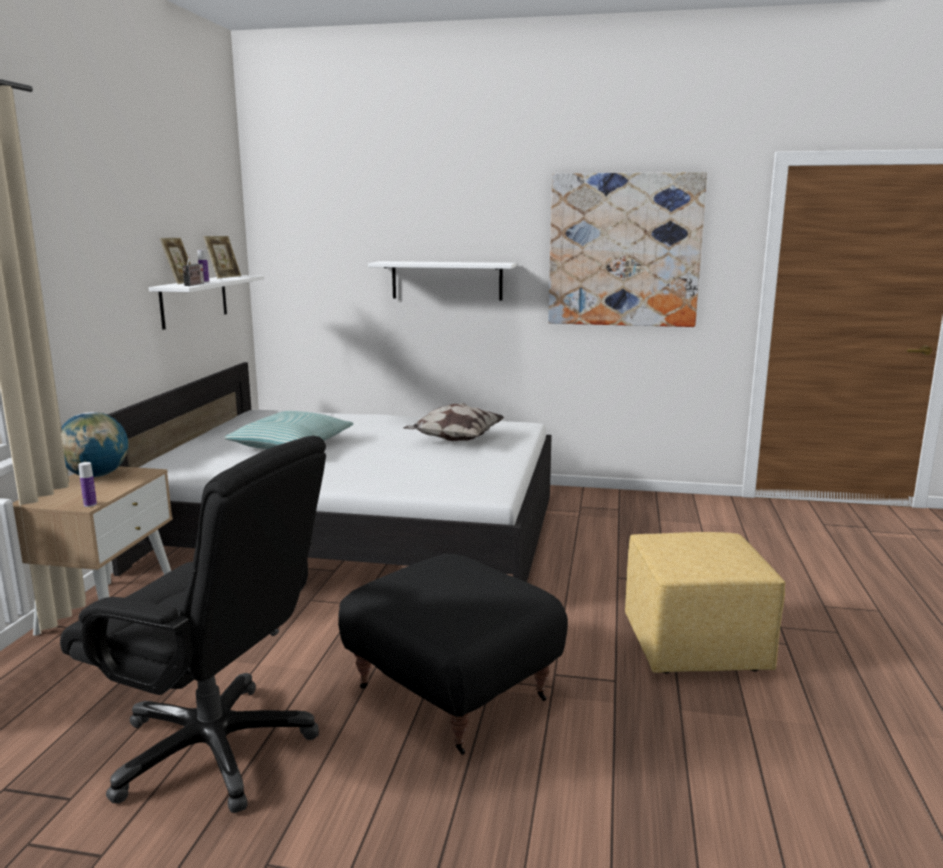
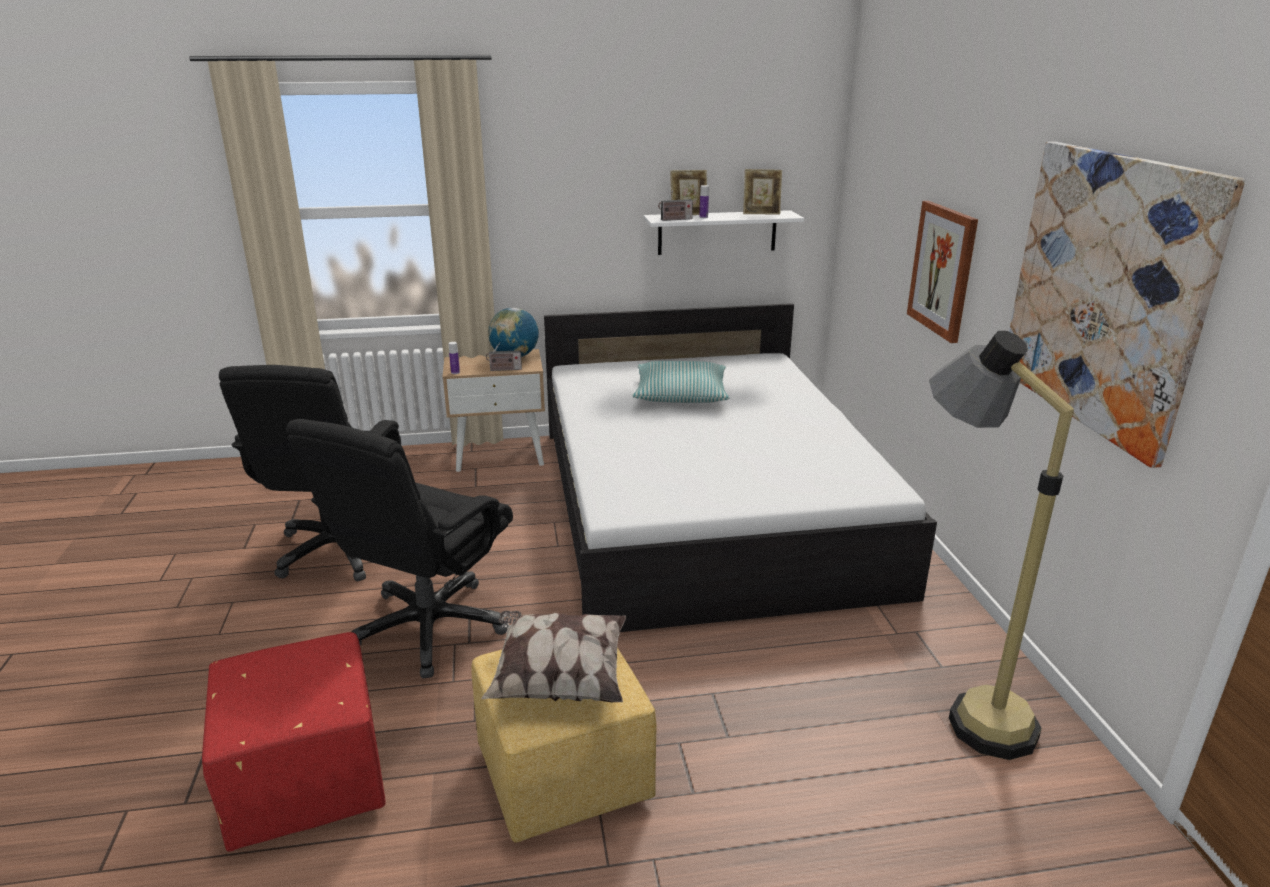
camera: 70 degrees right, 10 degrees up
black ottoman [338,554,568,755] -> black office chair [286,419,513,678]
white shelf [368,261,517,301] -> picture [907,201,978,343]
pillow [403,403,505,441] -> pillow moved to [482,611,626,702]
none -> red ottoman [202,632,386,852]
none -> radio [486,342,522,371]
none -> floor lamp [929,331,1074,760]

